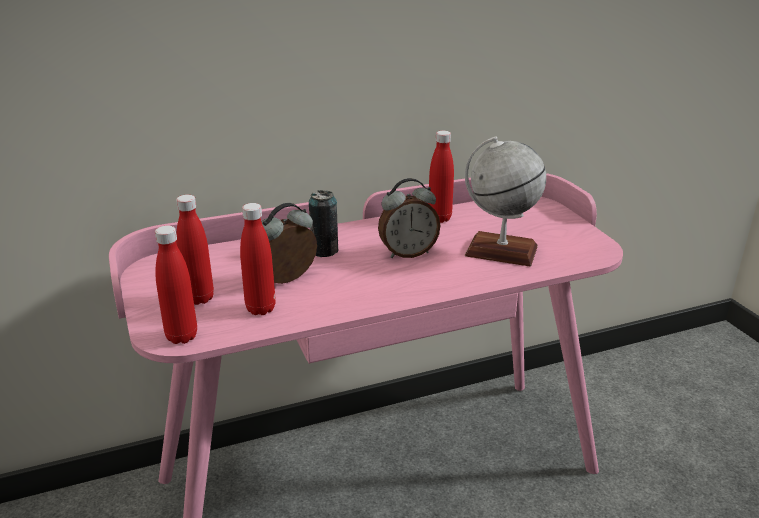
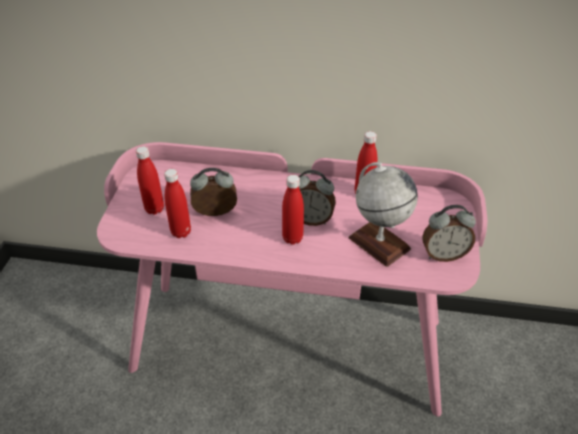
camera: 30 degrees right, 15 degrees up
red bottle [155,226,197,344] -> red bottle moved to [282,175,304,245]
can [309,190,338,257] -> none
none -> alarm clock [422,205,476,262]

